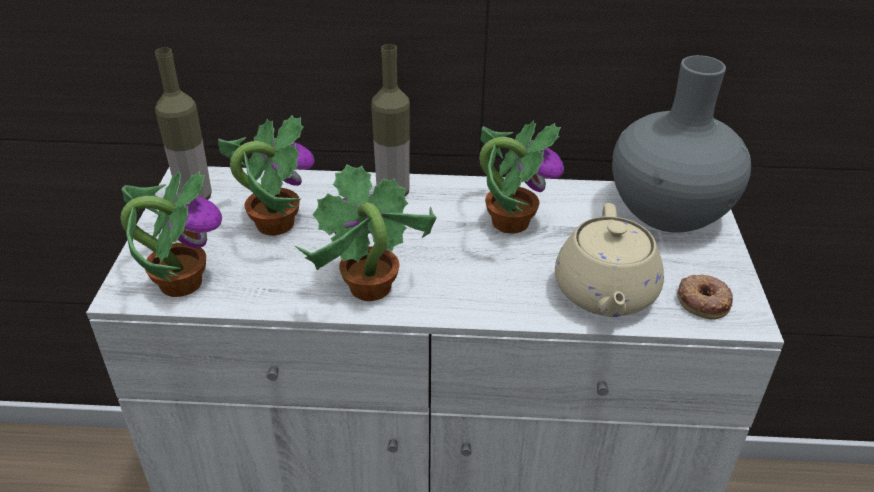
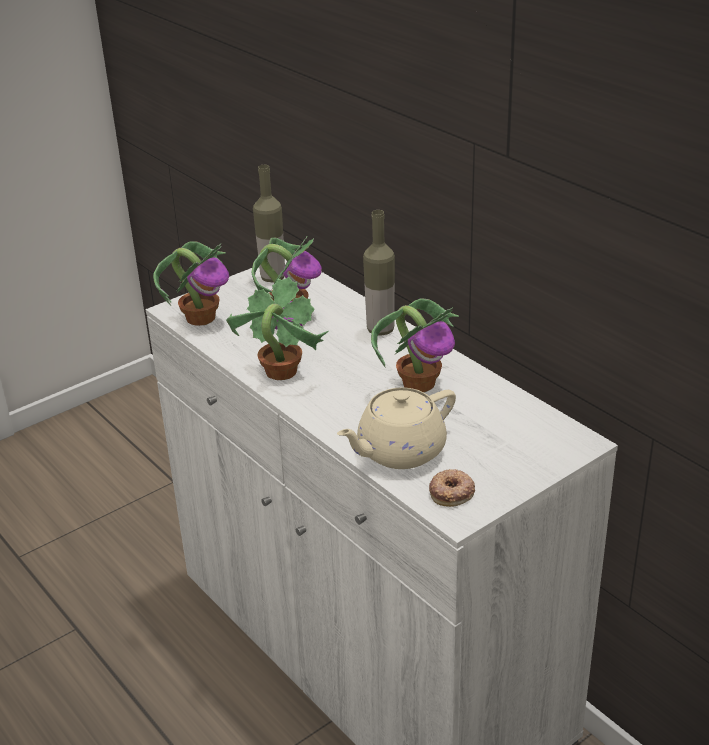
camera: 50 degrees right, 5 degrees down
grey vase [612,55,751,233] -> none

